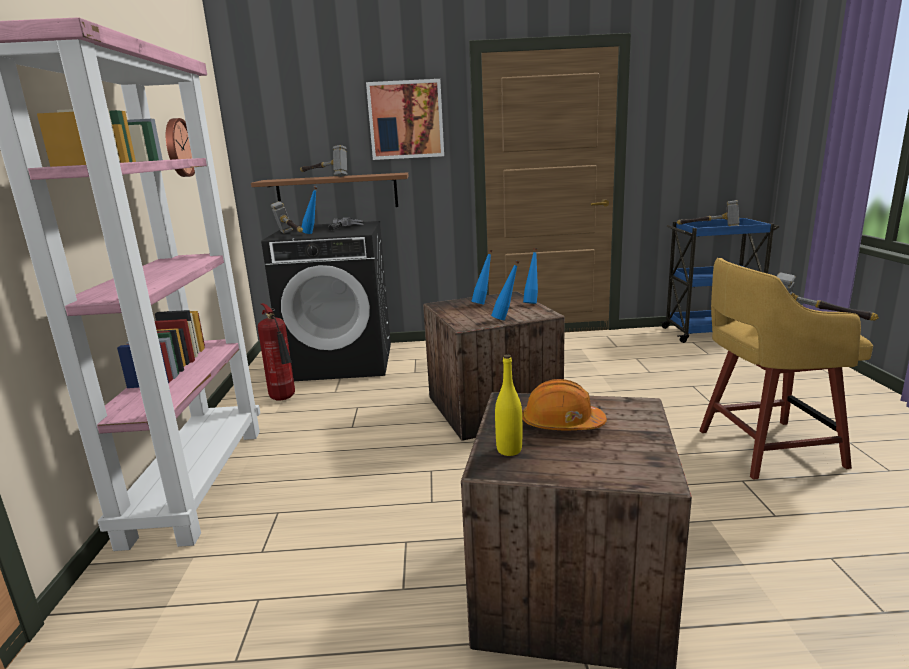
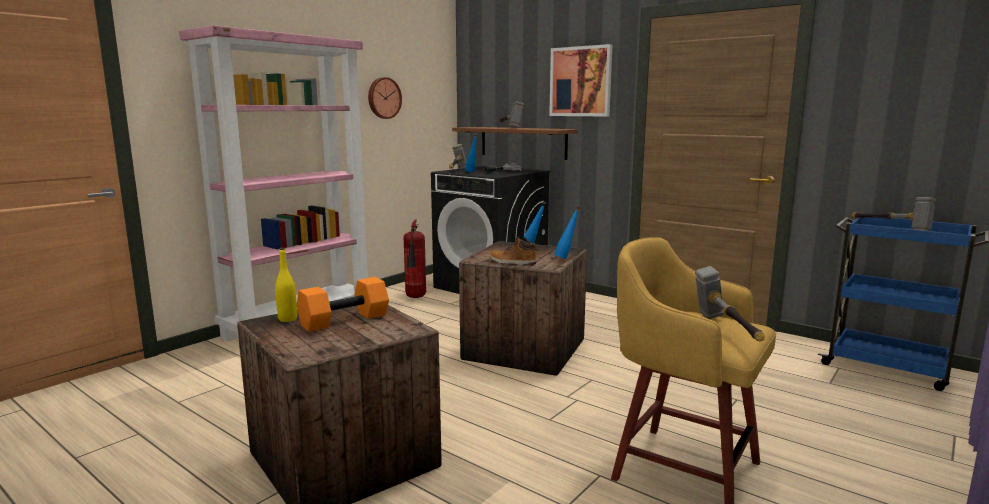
camera: 40 degrees right, 5 degrees down
blue bottle [491,260,519,320] -> boot [489,236,537,265]
orange hard hat [522,379,607,430] -> orange dumbbell [297,277,389,332]

